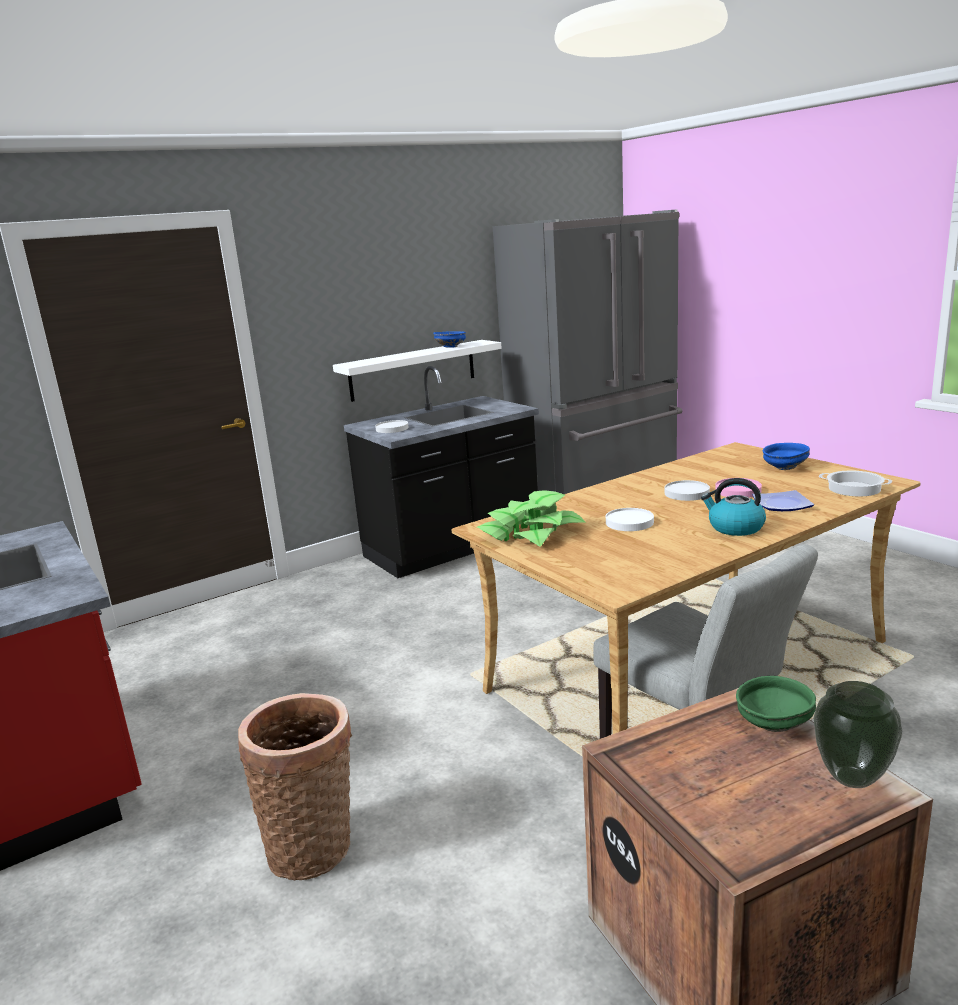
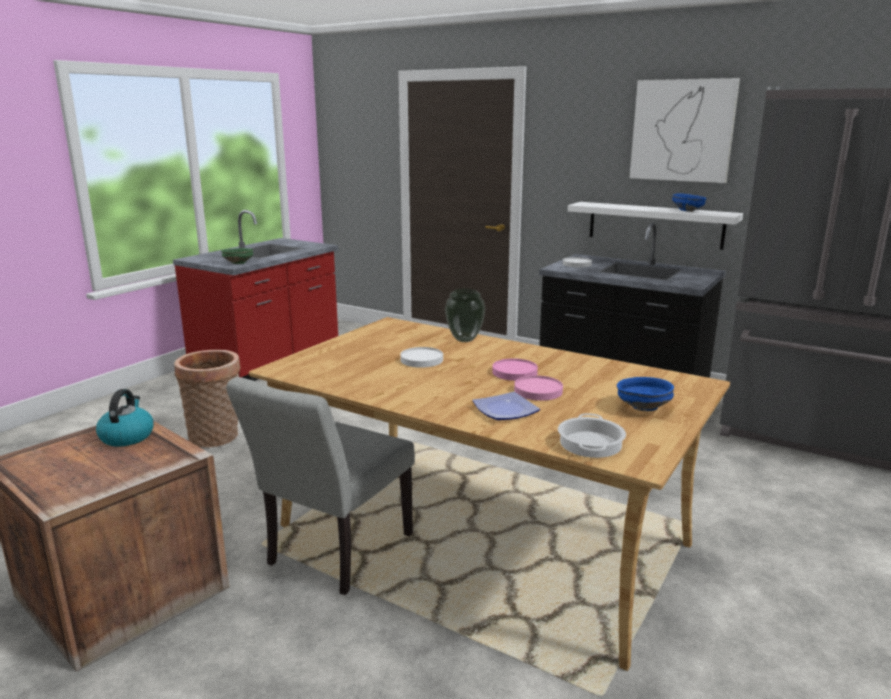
camera: 65 degrees right, 0 degrees up
potted plant [477,490,586,547] -> none
white plate [665,480,710,501] -> pink plate [492,358,538,381]
kettle [701,478,766,536] -> kettle moved to [96,389,154,447]
green bowl [736,676,816,732] -> green bowl moved to [221,248,253,264]
vase [814,681,902,788] -> vase moved to [445,289,485,342]
none -> picture [629,78,740,183]

